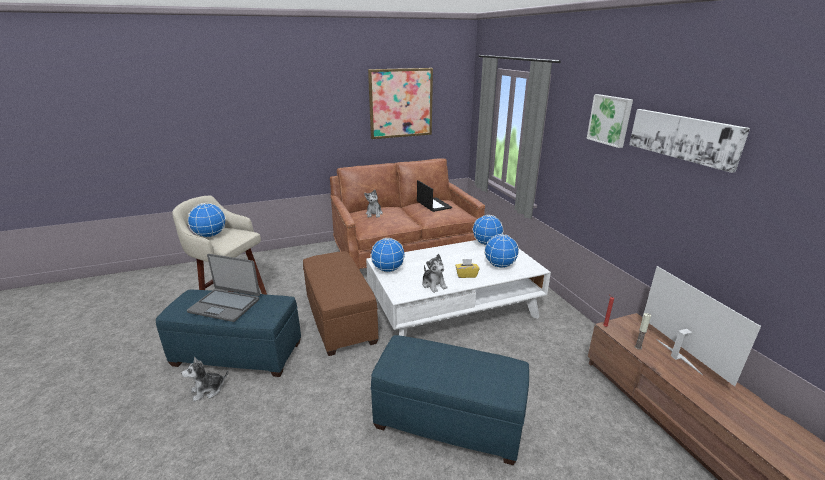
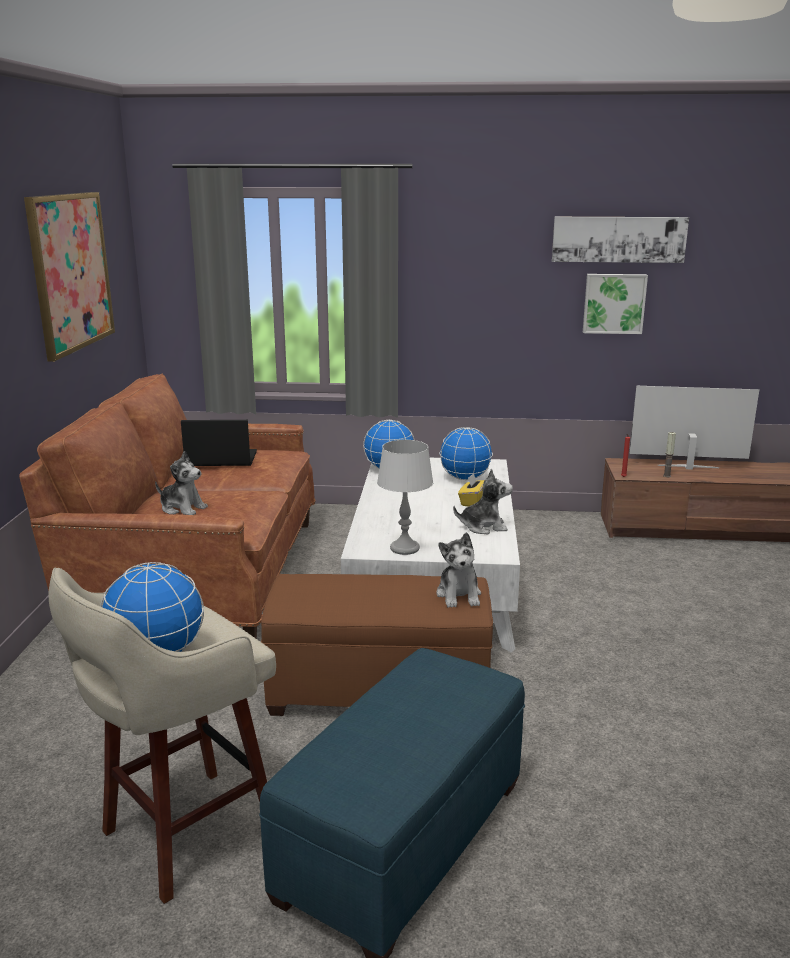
camera: 65 degrees left, 5 degrees down
plush toy [181,357,228,402] -> plush toy moved to [436,532,481,608]
laptop [187,254,260,322] -> none
globe [370,238,405,272] -> grey table lamp [377,440,433,555]
blue ottoman [370,335,529,465] -> none
picture [587,94,633,148] -> picture moved to [583,274,648,334]

